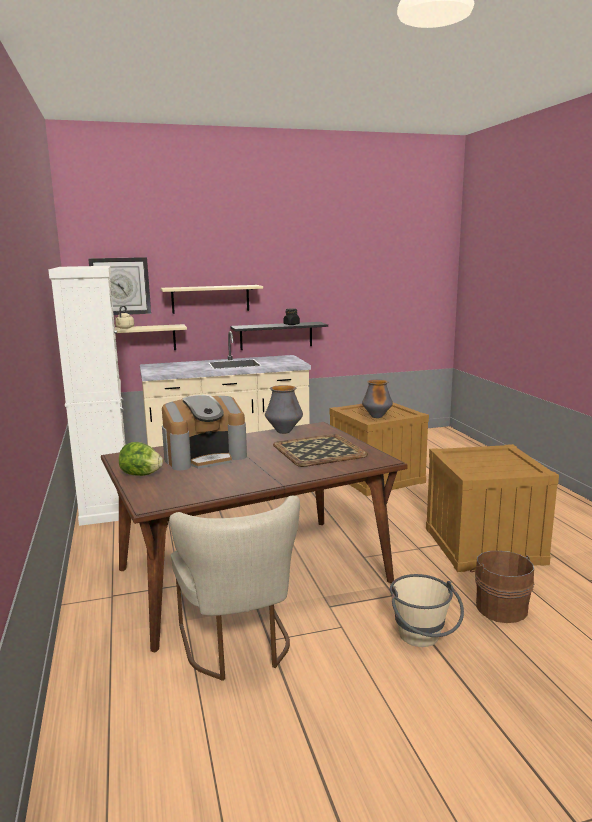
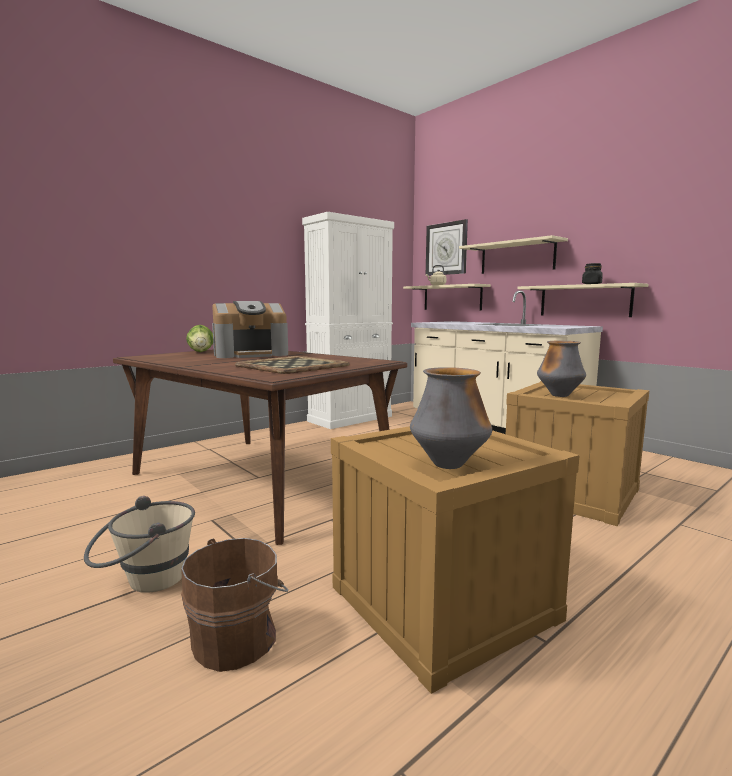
camera: 65 degrees right, 5 degrees down
coffee machine [162,395,247,470] -> coffee machine turned 60 degrees counterclockwise [212,301,288,358]
beige chair [169,496,300,681] -> none
black shelf [230,322,328,350] -> beige shelf [518,283,648,317]
vase [265,385,303,434] -> vase moved to [410,367,492,469]

